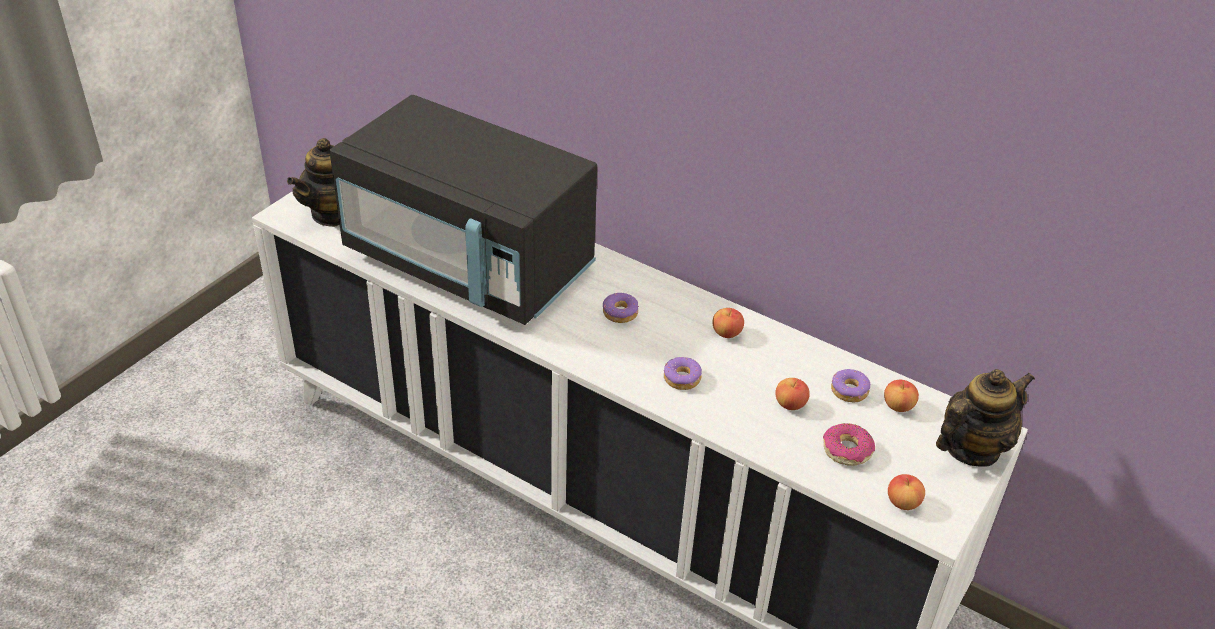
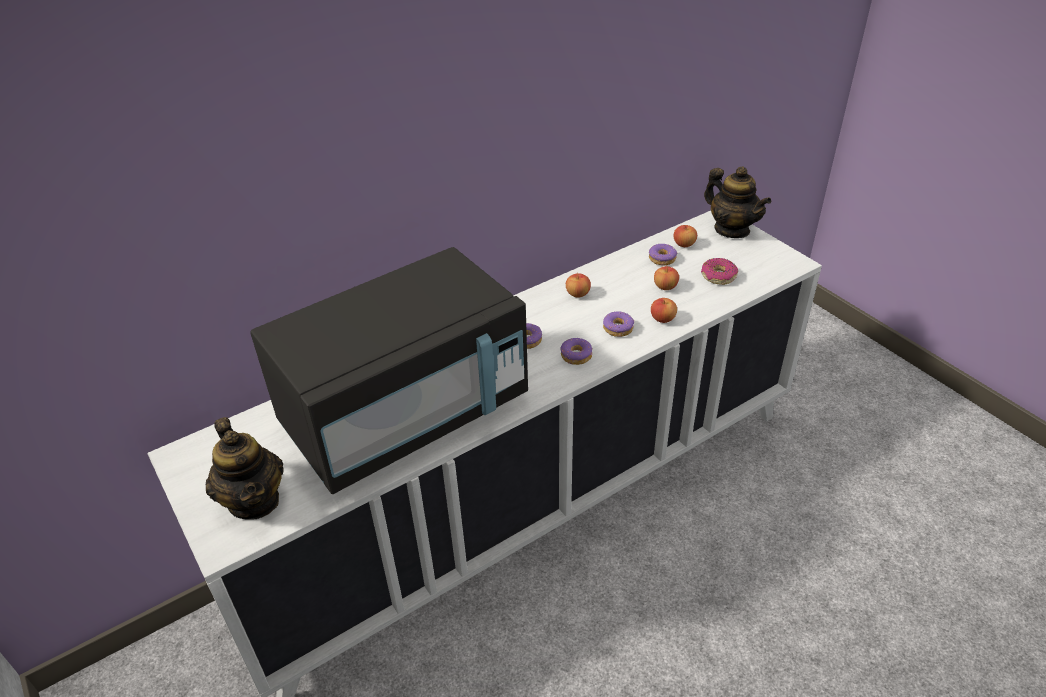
camera: 65 degrees left, 0 degrees up
apple [888,474,925,510] -> apple moved to [651,298,677,323]
teapot [936,369,1035,467] -> teapot turned 150 degrees clockwise [704,167,771,238]
none -> donut [560,338,592,365]

